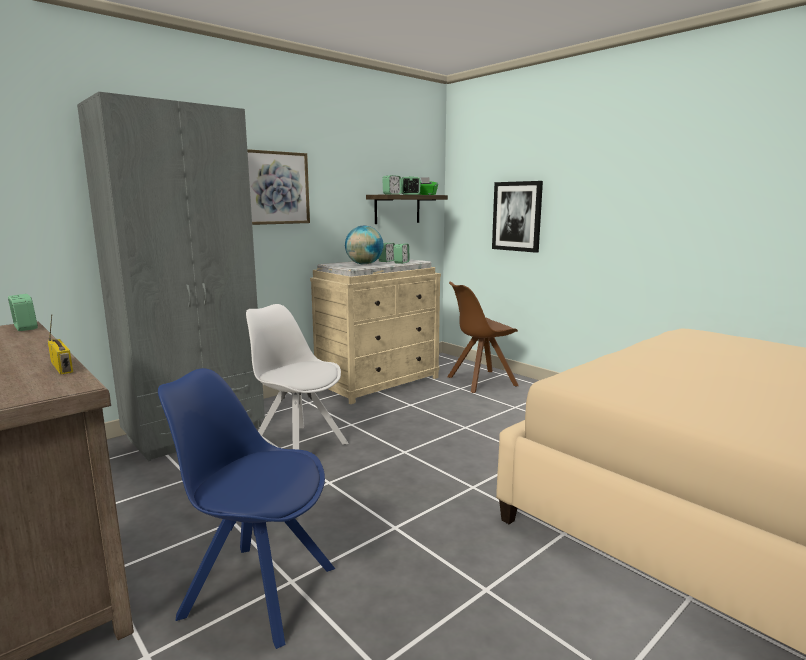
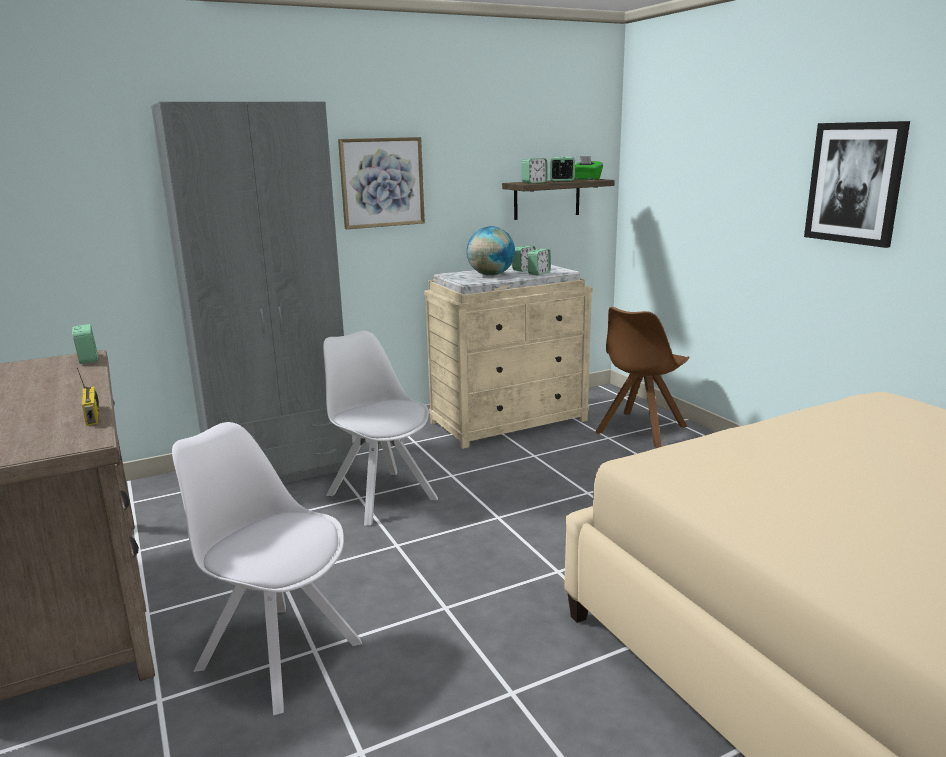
camera: 15 degrees right, 5 degrees up
blue chair [158,368,335,649] -> white chair [172,422,362,715]
brown chair [447,281,518,393] -> brown chair turned 45 degrees counterclockwise [596,307,689,448]
picture [492,181,543,253] -> picture moved to [804,121,910,248]

